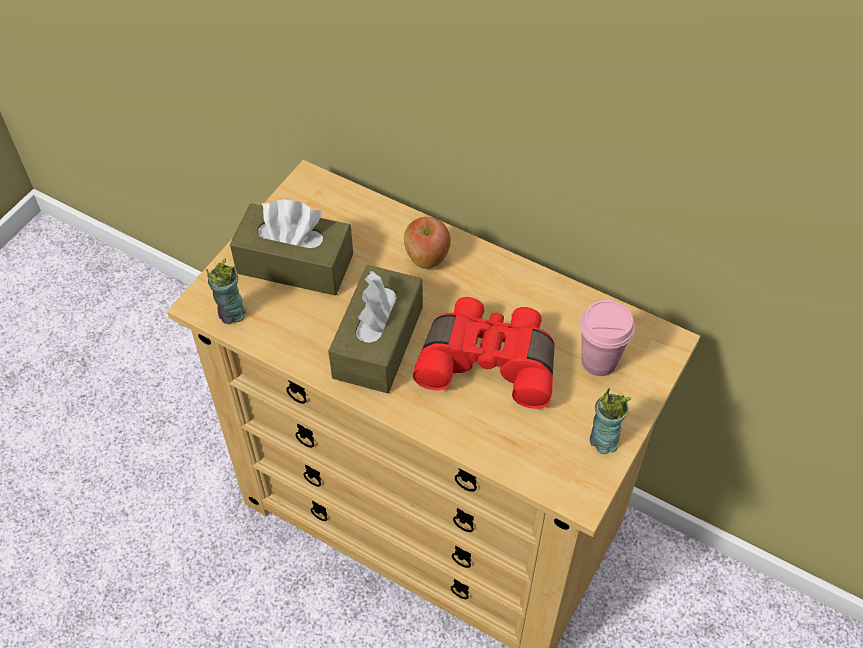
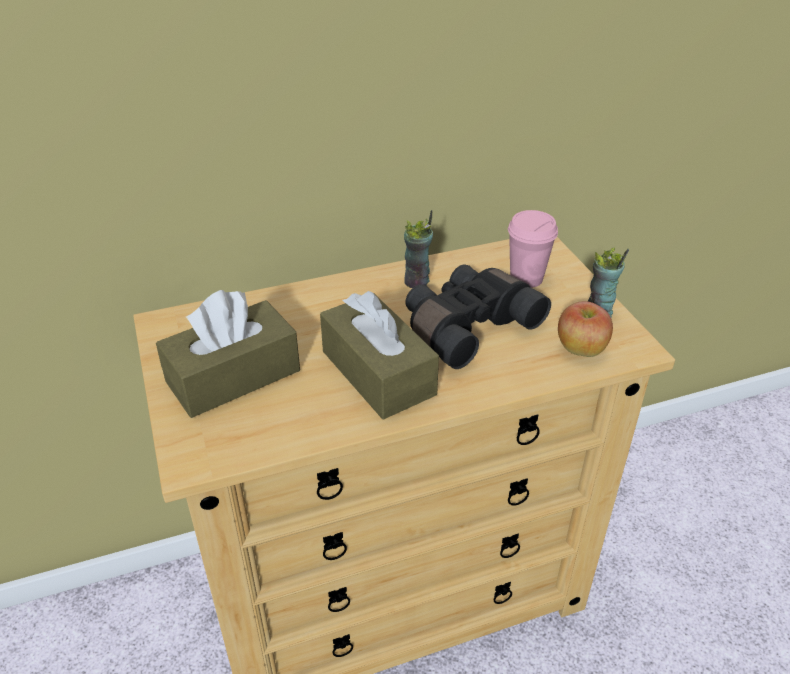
camera: 50 degrees left, 15 degrees down
cup [206,258,246,324] -> cup moved to [404,210,433,288]
apple [404,217,451,269] -> apple moved to [558,301,613,357]
red binoculars [413,297,555,409] -> black binoculars [405,265,551,369]

